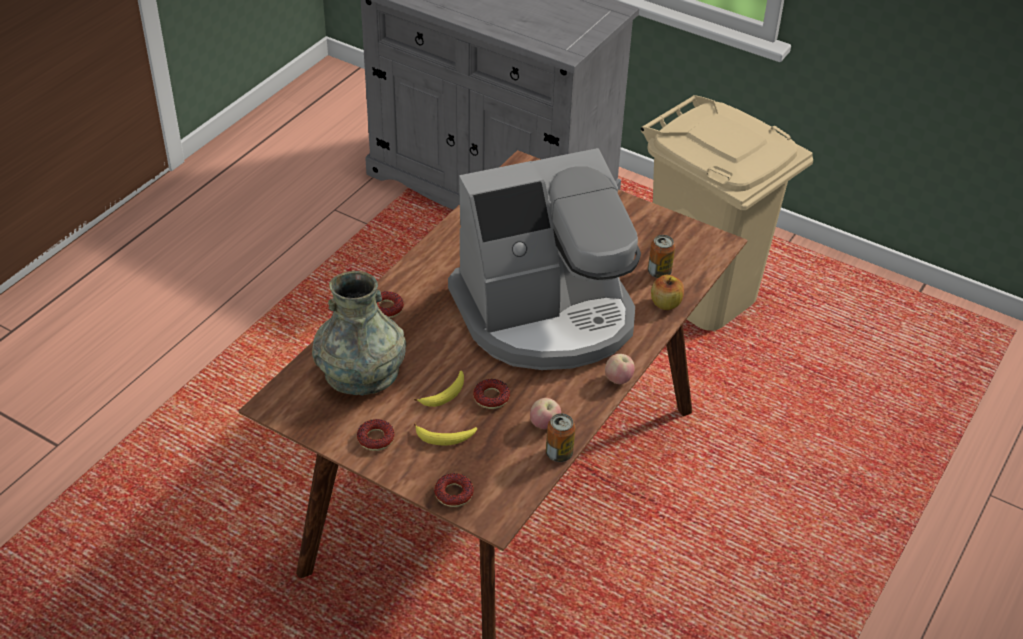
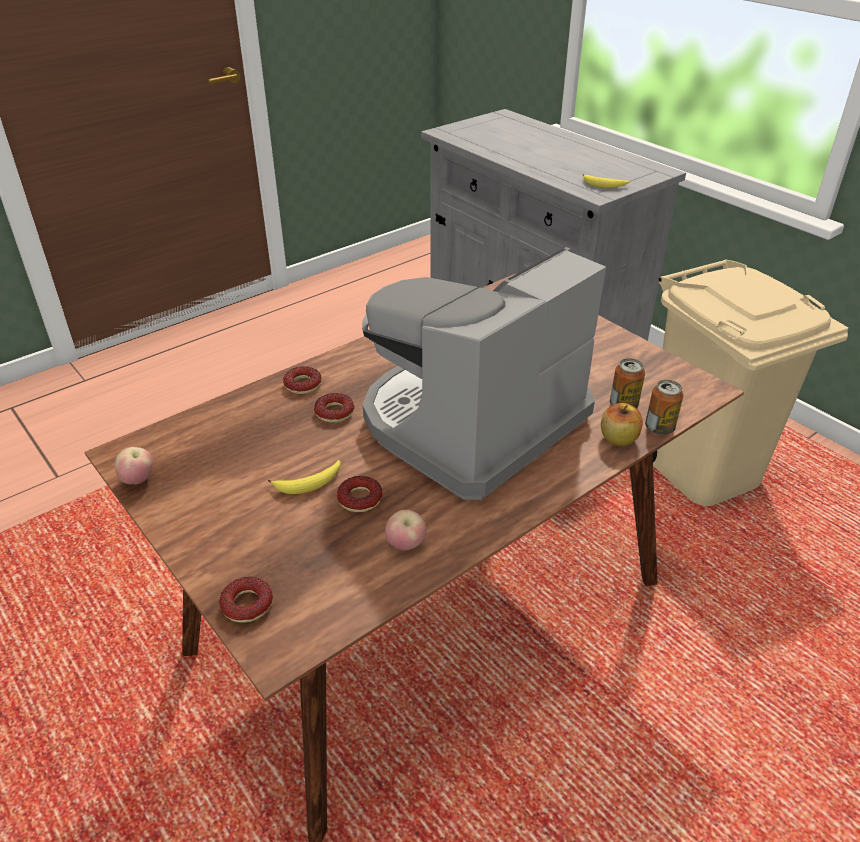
camera: 20 degrees right, 5 degrees down
grey vase [312,271,406,396] -> none
donut [357,419,395,451] -> donut moved to [314,393,354,423]
banana [414,423,477,446] -> banana moved to [583,174,630,188]
coffee machine [448,148,641,370] -> coffee machine turned 135 degrees clockwise [362,247,606,500]
can [546,413,575,462] -> can moved to [645,380,684,435]
apple [605,354,635,384] -> apple moved to [115,447,153,484]

